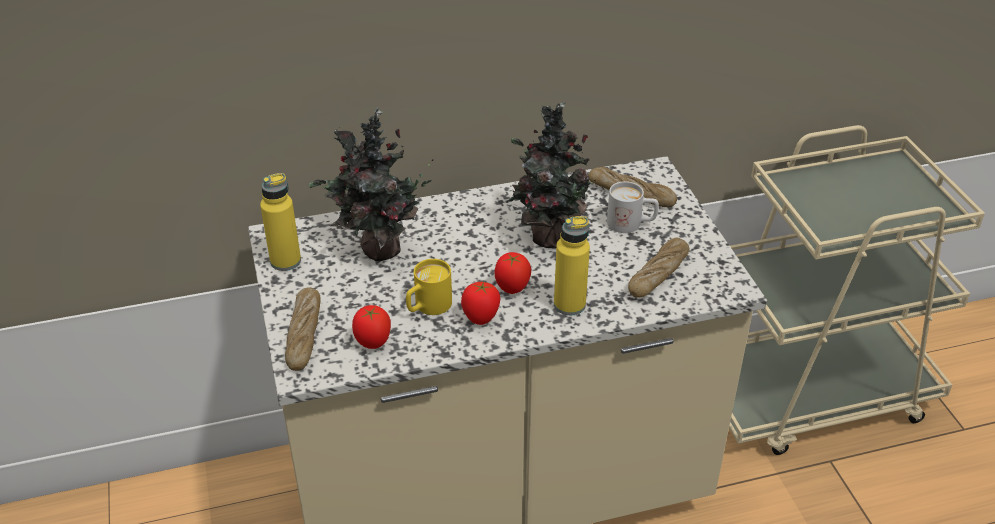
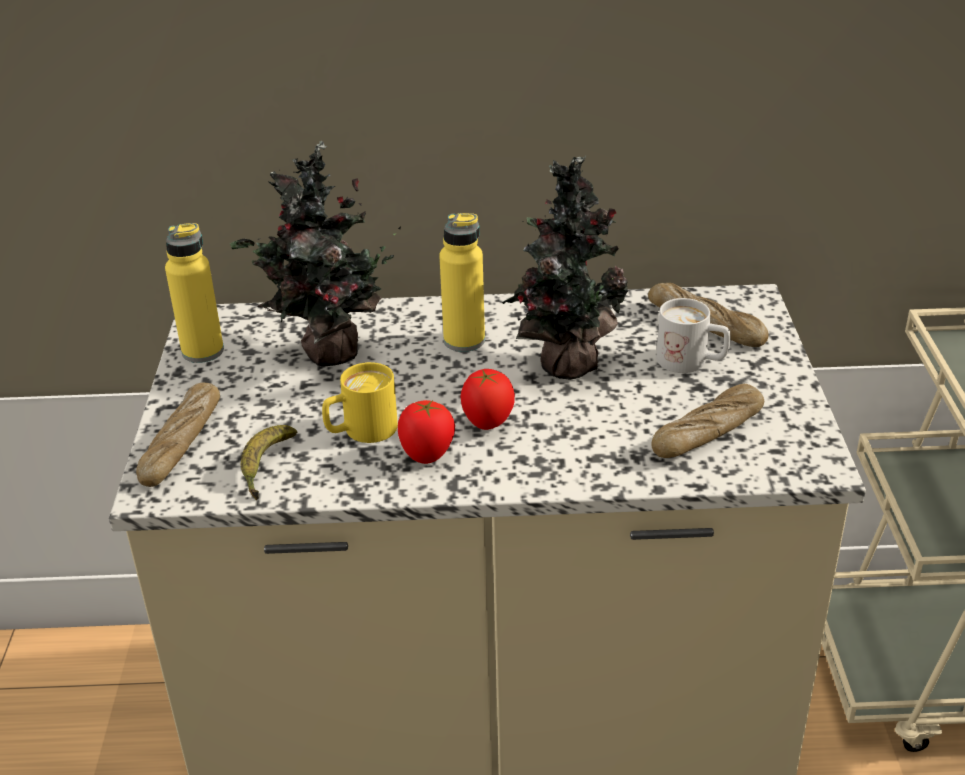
camera: 15 degrees right, 5 degrees down
tomato [352,305,391,349] -> banana [241,425,297,500]
yellow bottle [554,216,590,315] -> yellow bottle moved to [439,213,485,352]

